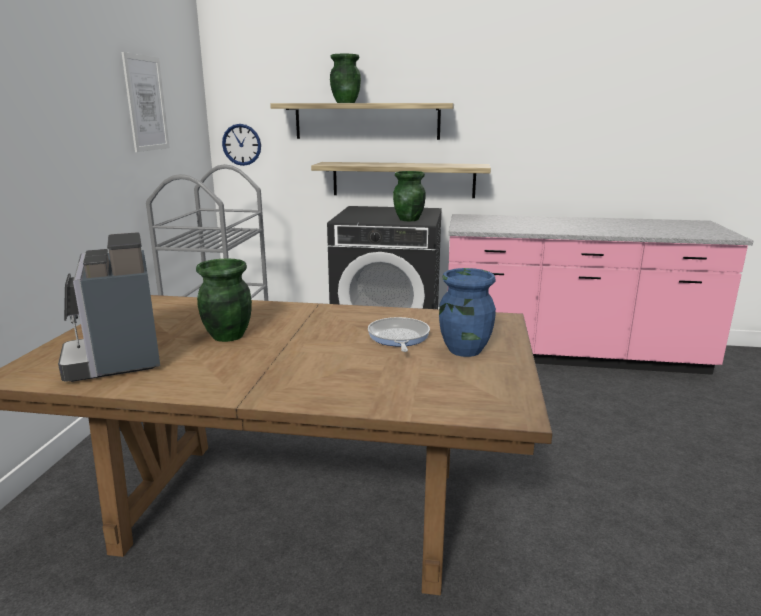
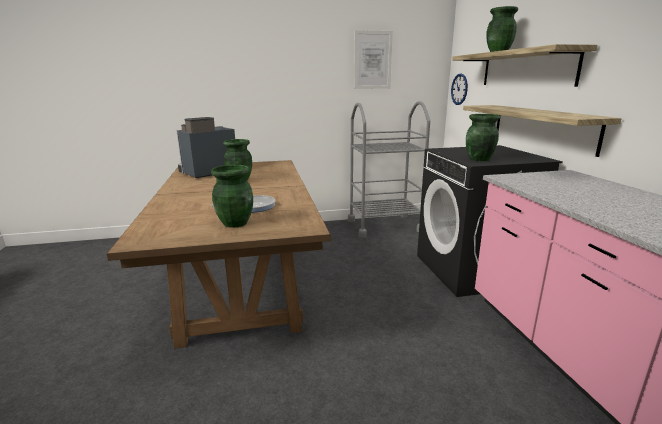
camera: 70 degrees right, 0 degrees up
blue vase [439,268,496,357] -> green vase [211,165,253,228]

